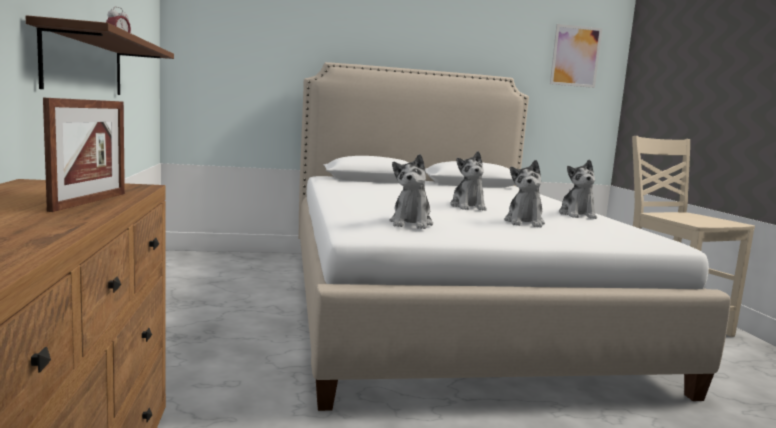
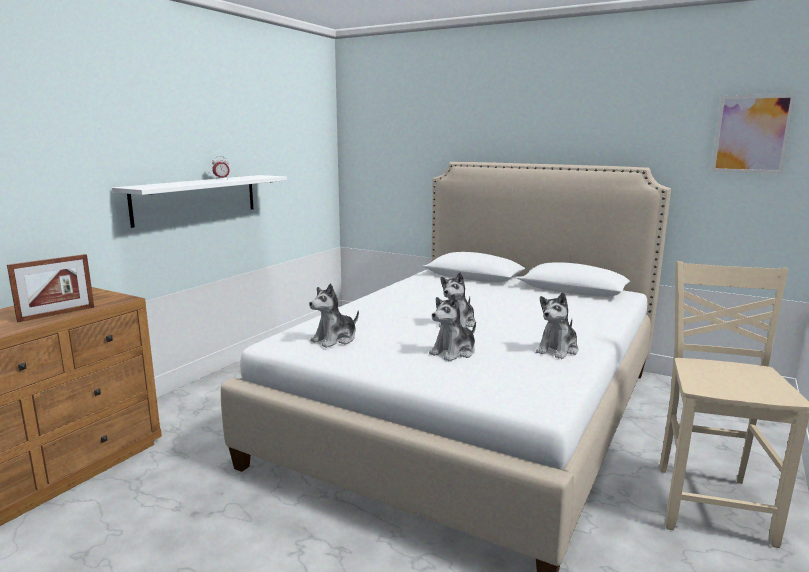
camera: 40 degrees right, 5 degrees up
brown shelf [26,15,174,95] -> white shelf [112,175,287,228]

